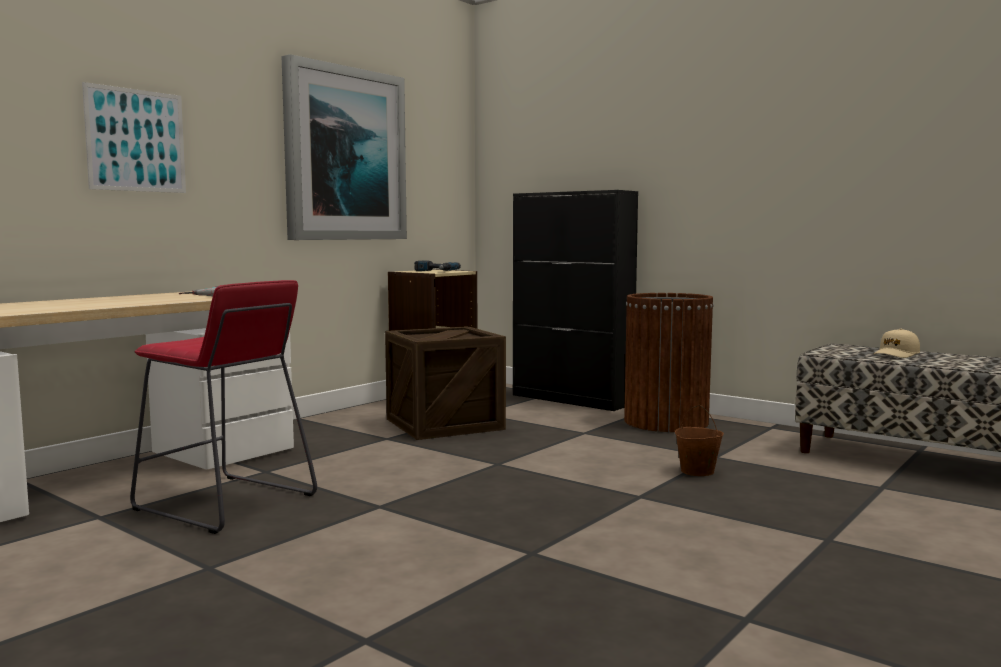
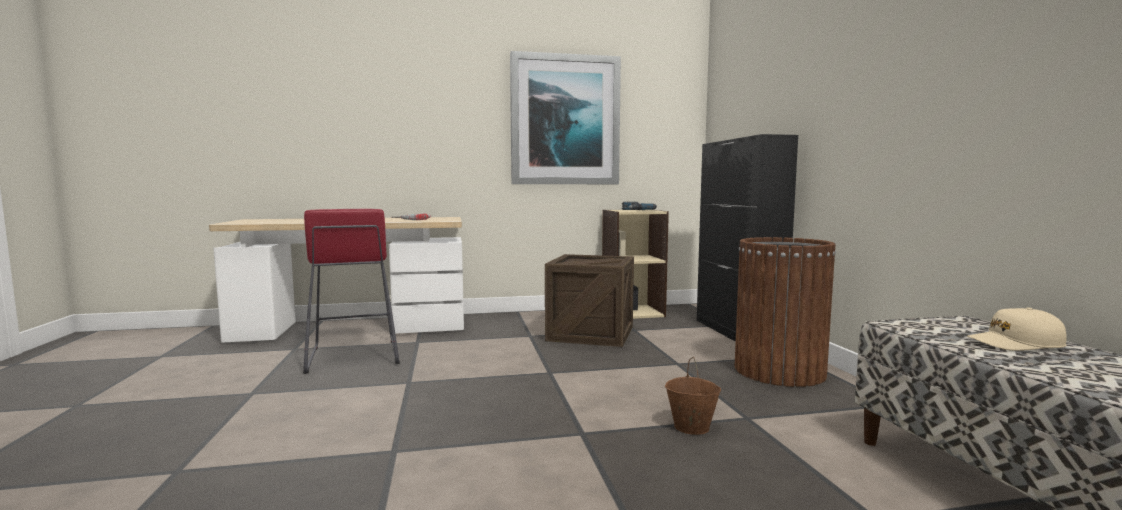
camera: 40 degrees right, 0 degrees up
picture [82,82,186,193] -> none

